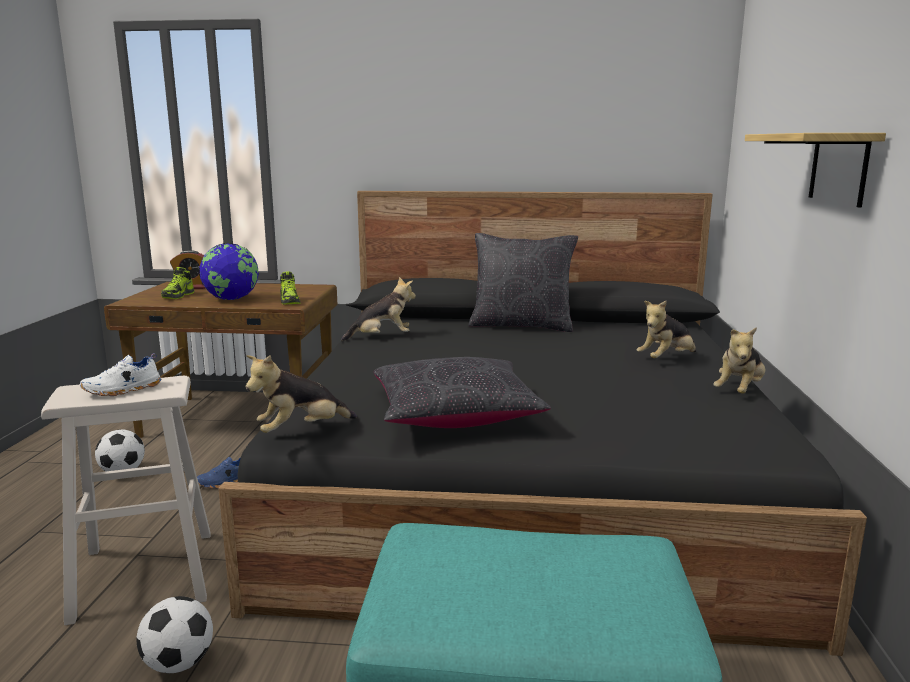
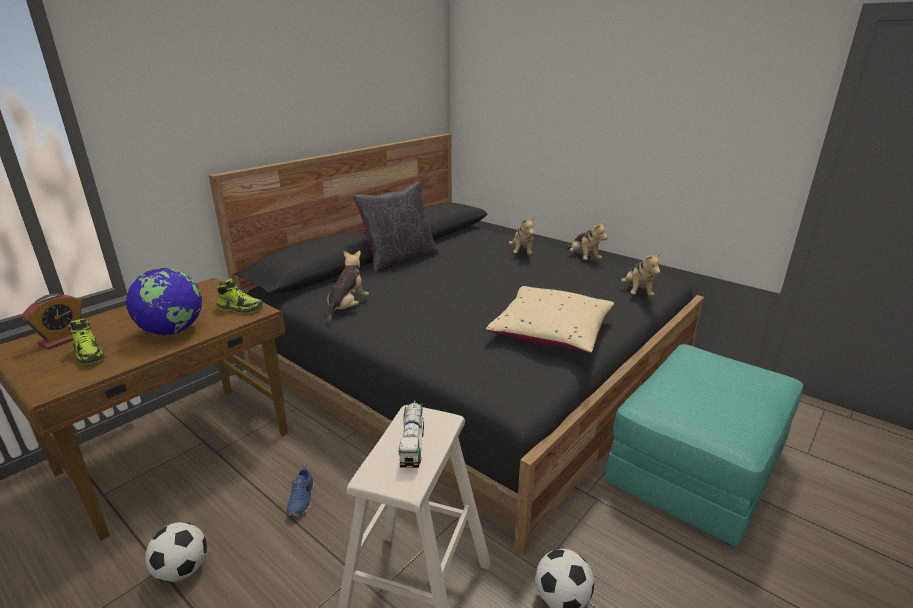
camera: 55 degrees left, 10 degrees up
white shoe [80,353,161,396] -> toy truck [398,400,424,468]
plush toy [246,355,357,433] -> plush toy moved to [621,252,661,296]
black pillow [374,357,551,428] -> beige pillow [486,286,614,353]
shelf [745,133,886,208] -> none

